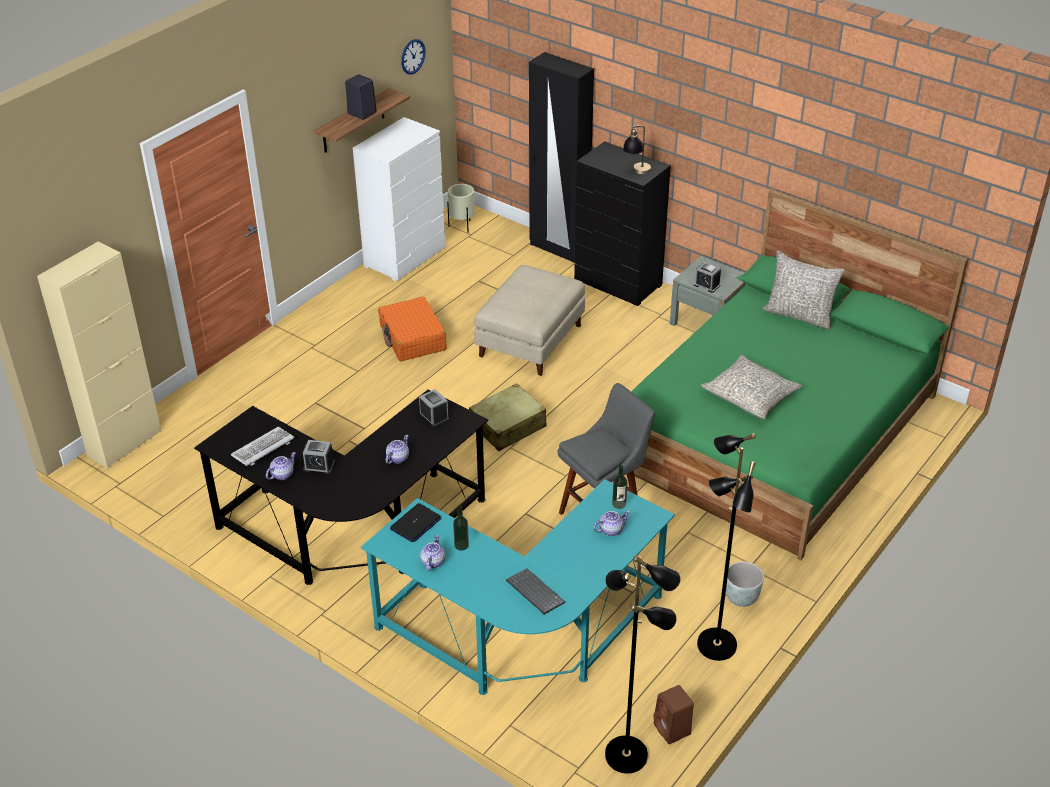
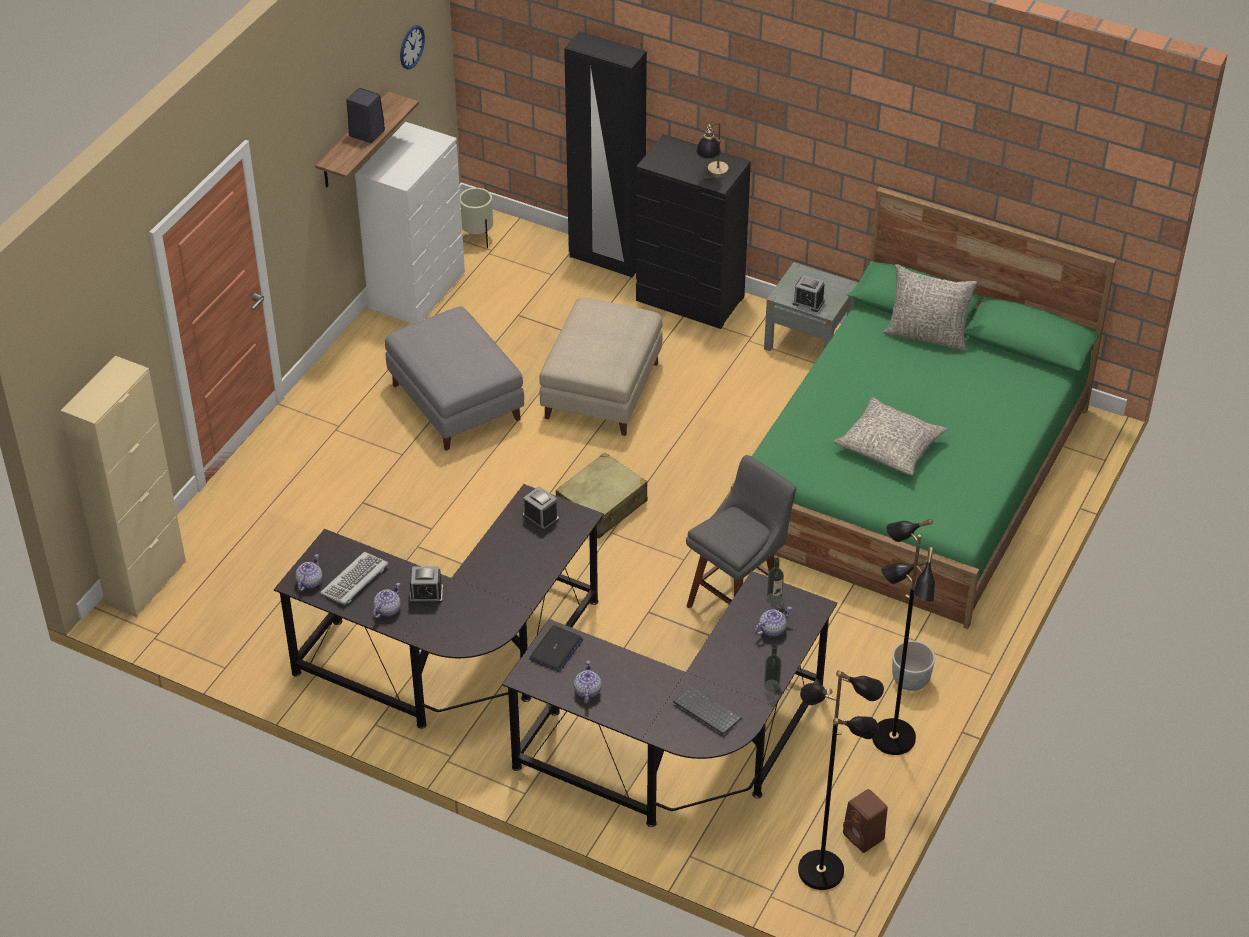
camera: 10 degrees left, 5 degrees up
turquoise desk [361,479,675,695] -> black desk [502,571,837,827]
orange suitcase [378,297,447,361] -> grey ottoman [385,307,524,451]
teapot [386,435,409,464] -> teapot moved to [295,554,322,591]
bottle [453,506,469,551] -> bottle moved to [764,645,782,691]

